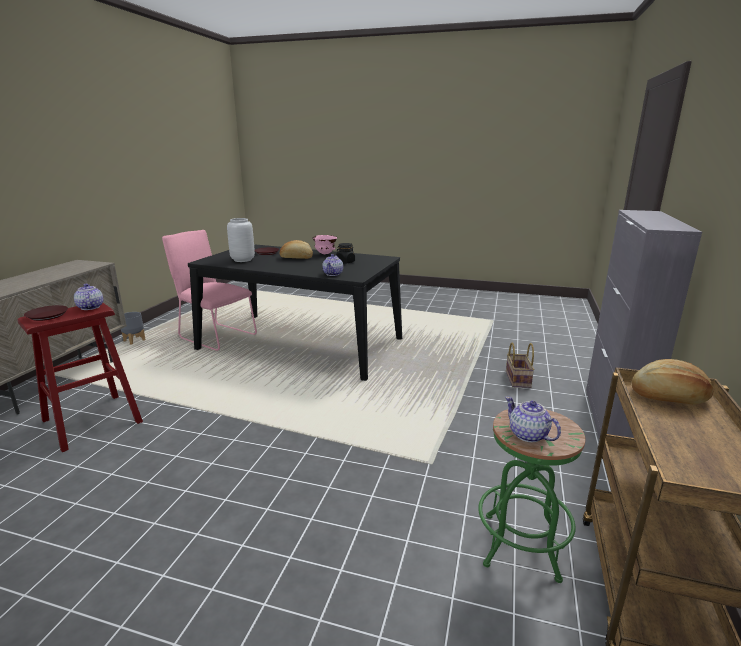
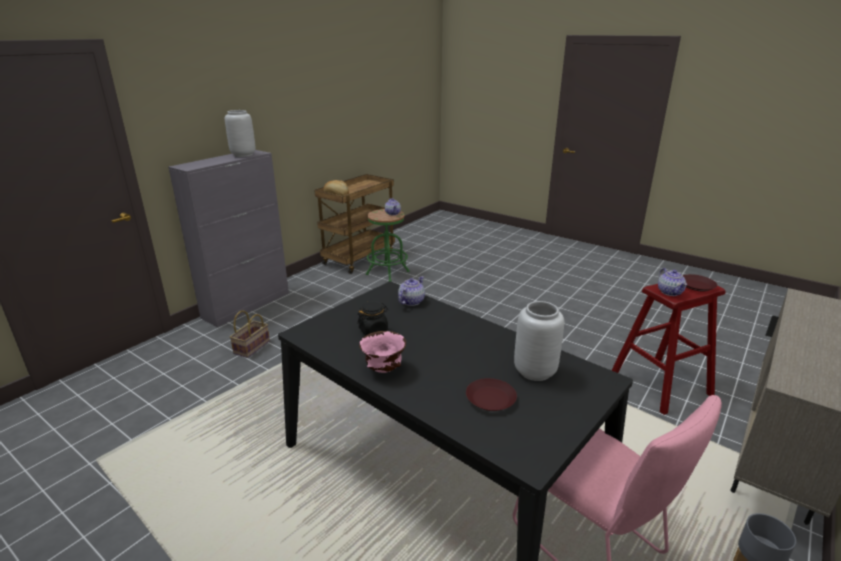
camera: 160 degrees left, 5 degrees up
bread [280,240,313,259] -> none
none -> grey vase [225,110,256,157]

